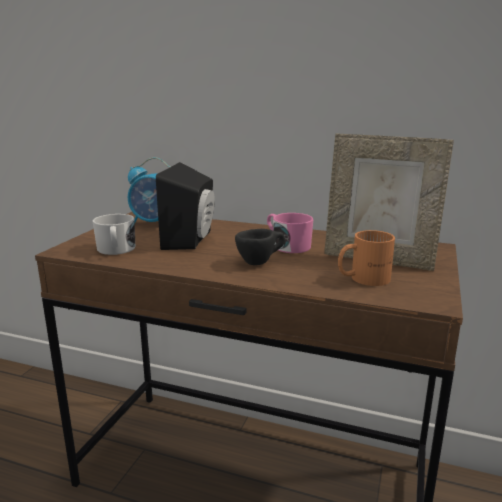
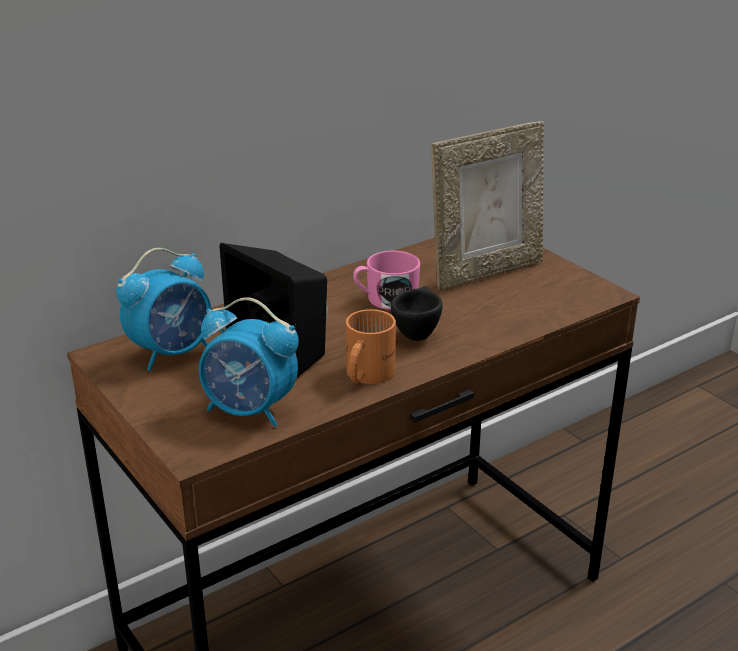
camera: 55 degrees left, 10 degrees up
white mug [92,214,135,255] -> alarm clock [199,297,299,427]
orange mug [338,230,395,286] -> orange mug moved to [346,309,396,384]

